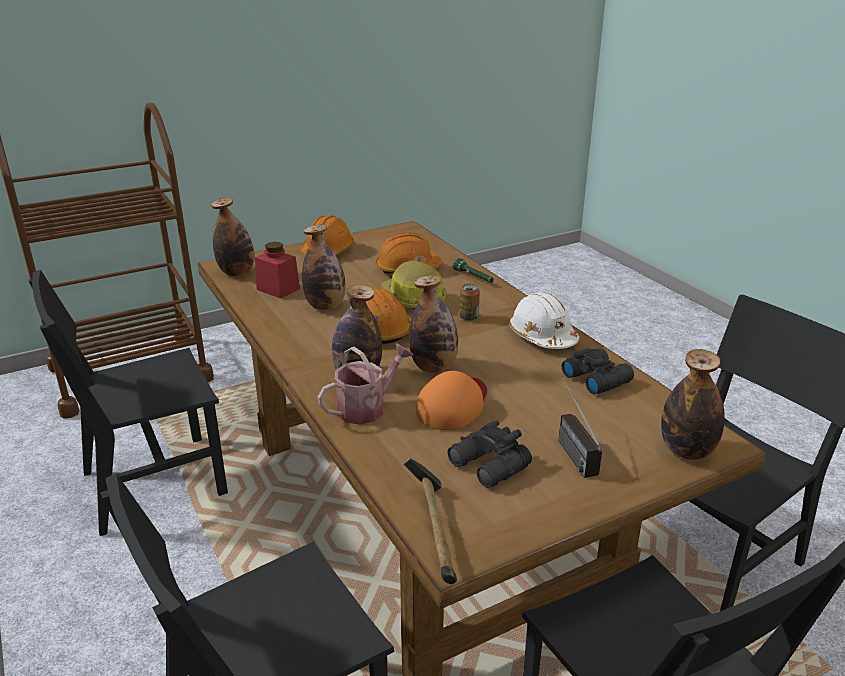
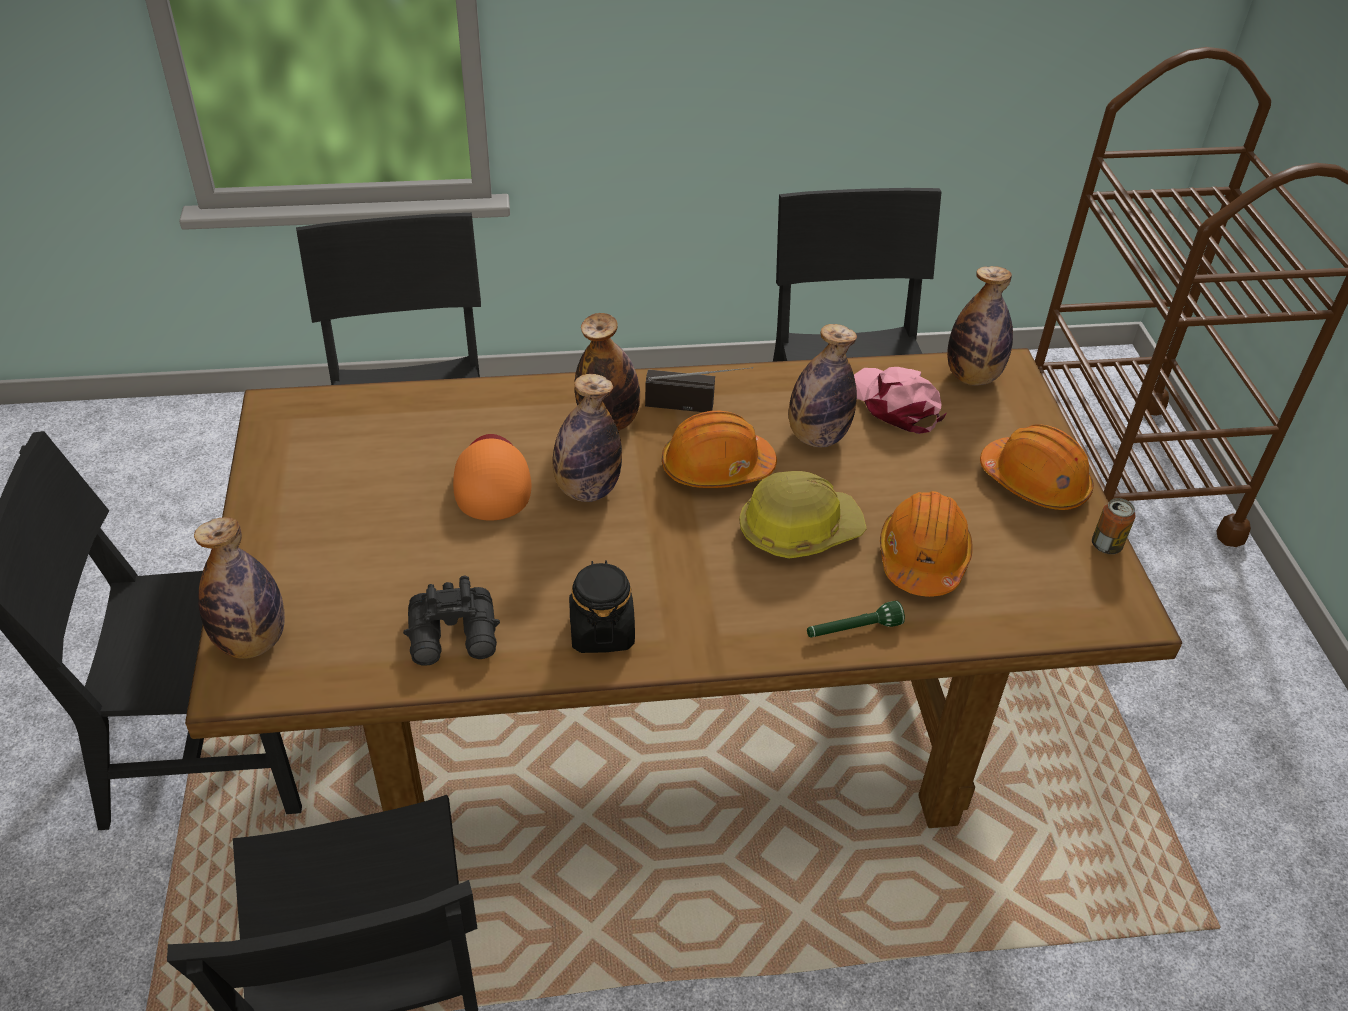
camera: 110 degrees right, 15 degrees up
red jar [255,242,300,299] -> pink cap [854,367,947,434]
watering can [318,343,414,425] -> none
hammer [403,458,457,584] -> none
orange cap [416,371,487,430] -> orange cap turned 150 degrees counterclockwise [453,434,531,521]
black binoculars [447,421,532,488] -> none
can [459,284,480,321] -> can moved to [1092,498,1136,554]
white hard hat [509,293,579,349] -> black jar [569,560,635,653]
radio [559,375,602,478] -> radio moved to [645,367,753,412]

